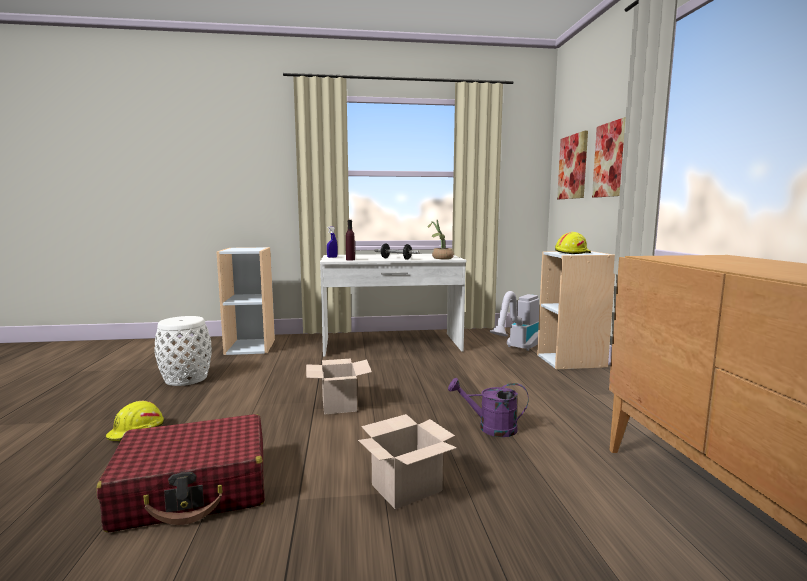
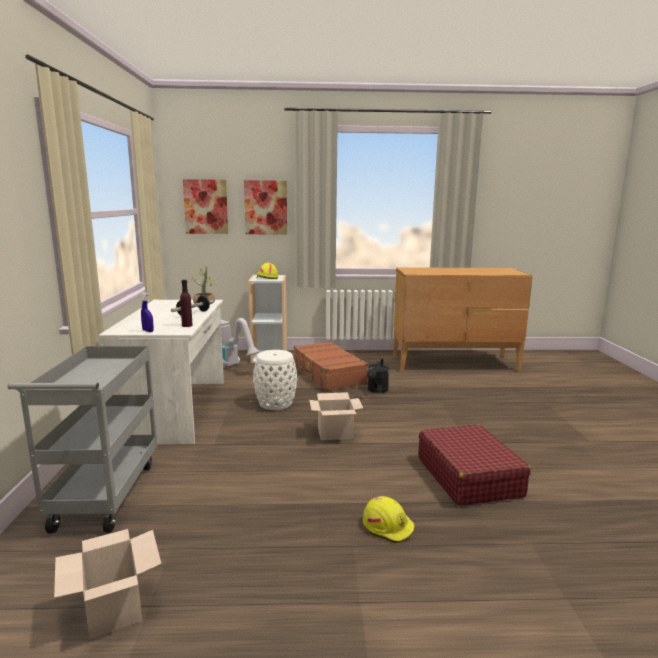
camera: 85 degrees left, 5 degrees up
white stool [154,316,212,386] -> white stool moved to [253,350,297,410]
bookcase [216,247,275,355] -> grey cart [8,346,157,533]
cardboard box [358,414,457,510] -> cardboard box moved to [54,529,161,639]
purple watering can [448,378,529,437] -> black watering can [367,358,389,393]
none -> brown suitcase [294,341,368,391]

